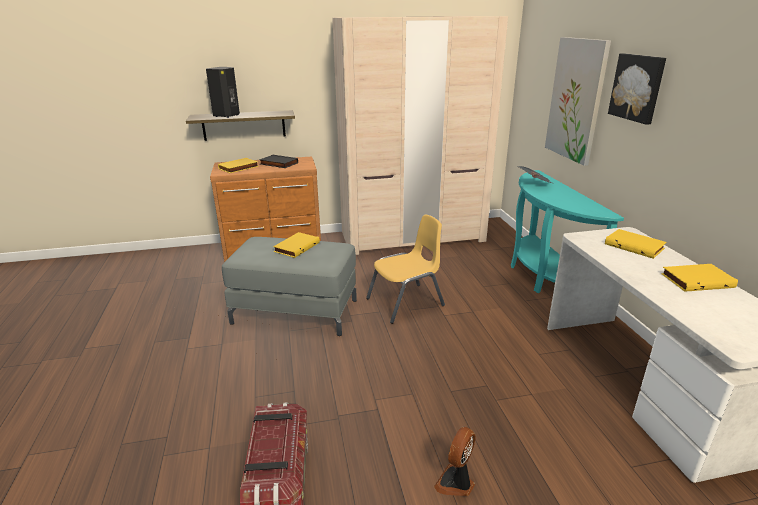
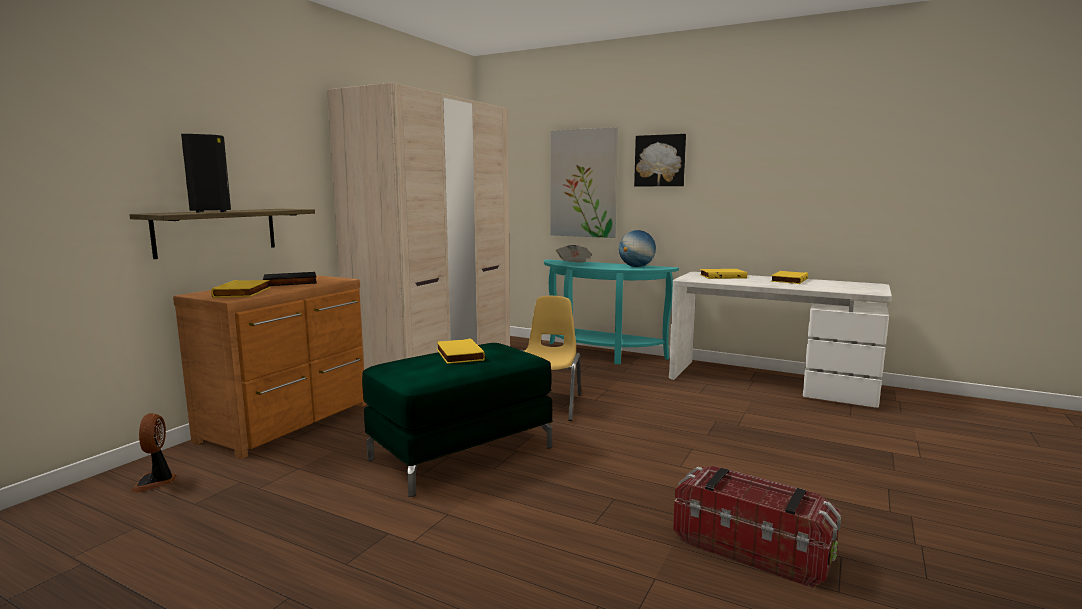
camera: 50 degrees left, 15 degrees down
grey ottoman [222,237,357,336] -> green ottoman [362,343,553,497]
fan [434,427,476,496] -> fan moved to [131,413,177,493]
none -> globe [619,230,656,267]

